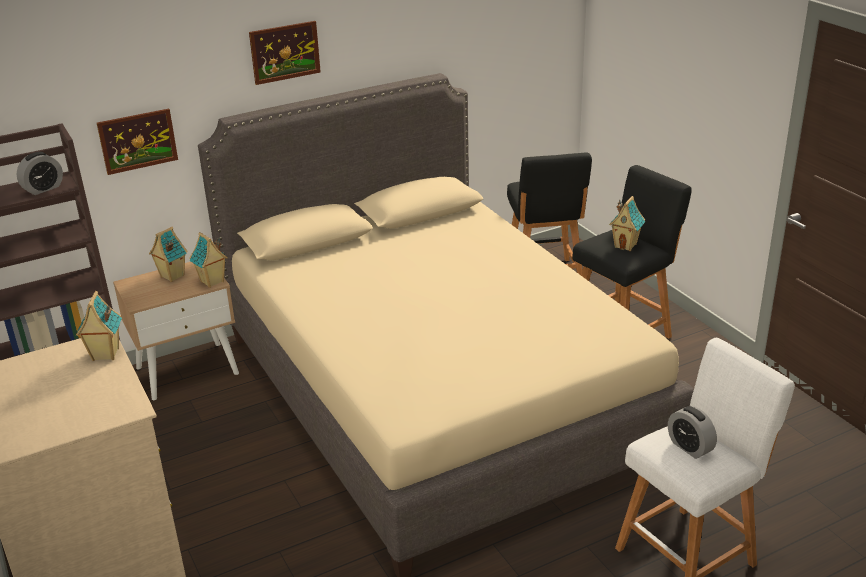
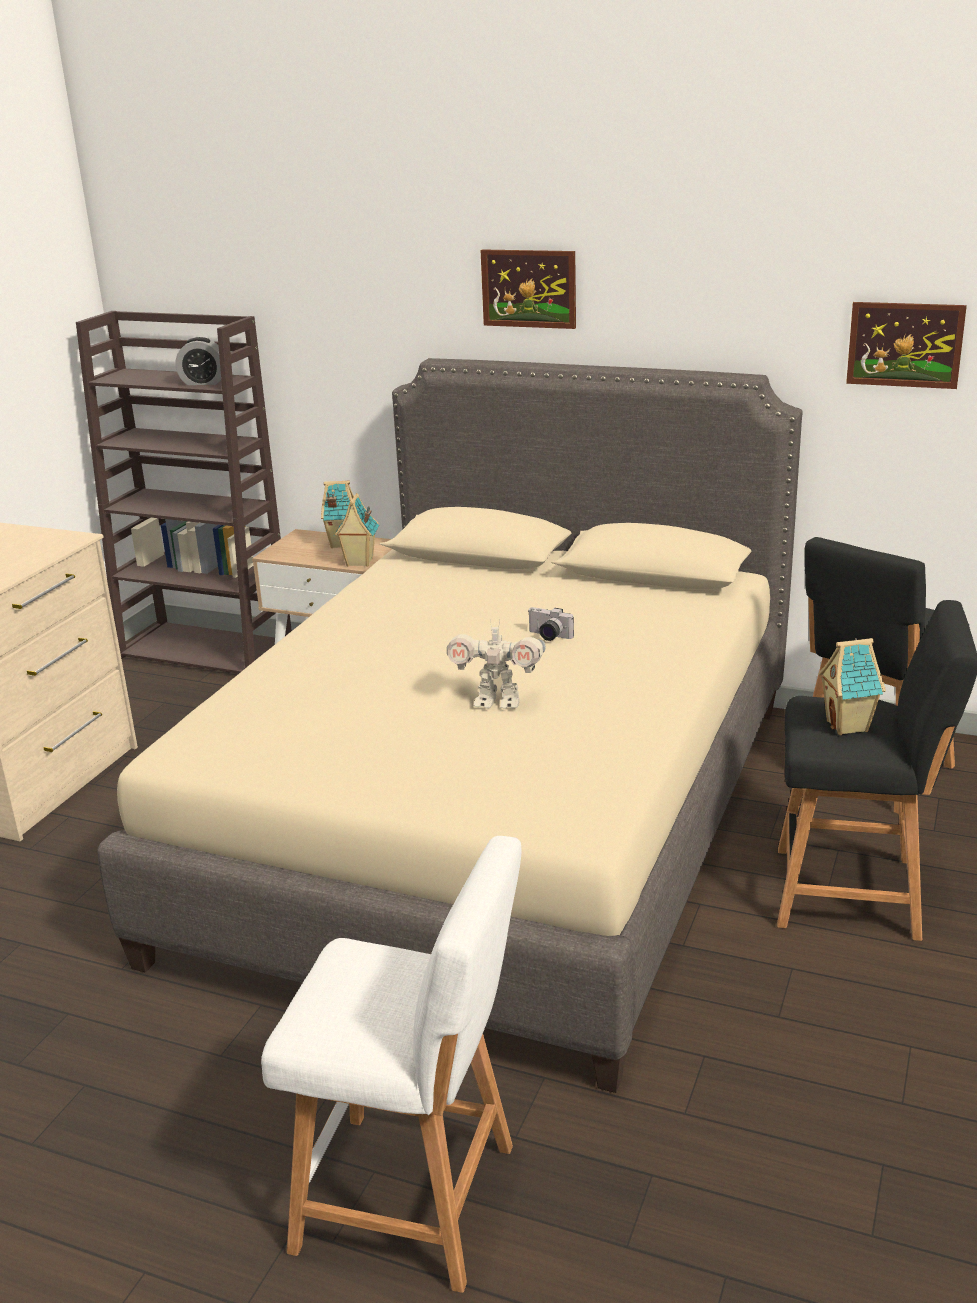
camera: 50 degrees right, 5 degrees down
toy house [76,291,122,361] -> none
picture [97,109,178,175] -> picture moved to [846,302,967,389]
alarm clock [668,406,717,459] -> none
none -> toy robot [447,619,546,709]
none -> camera [529,607,574,641]

